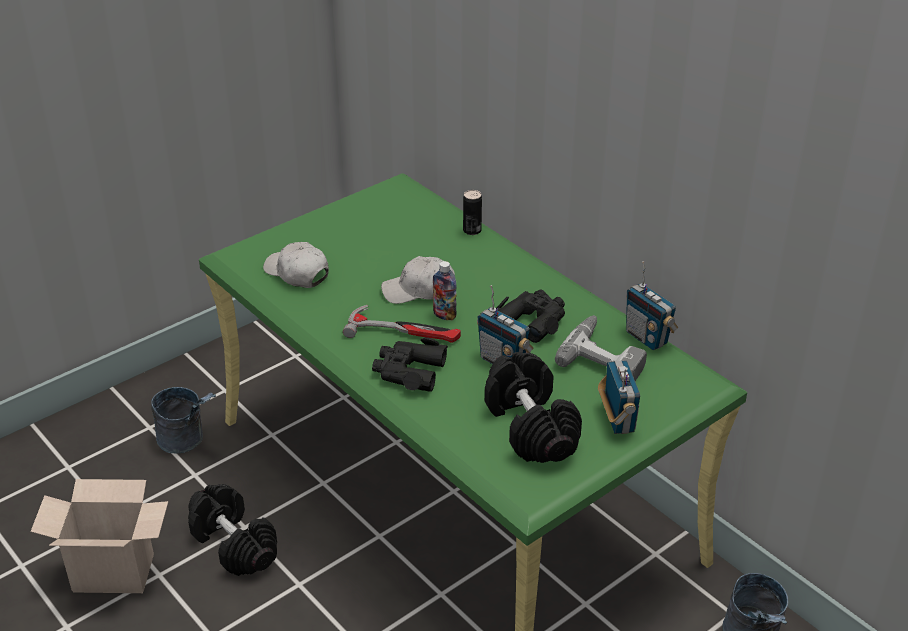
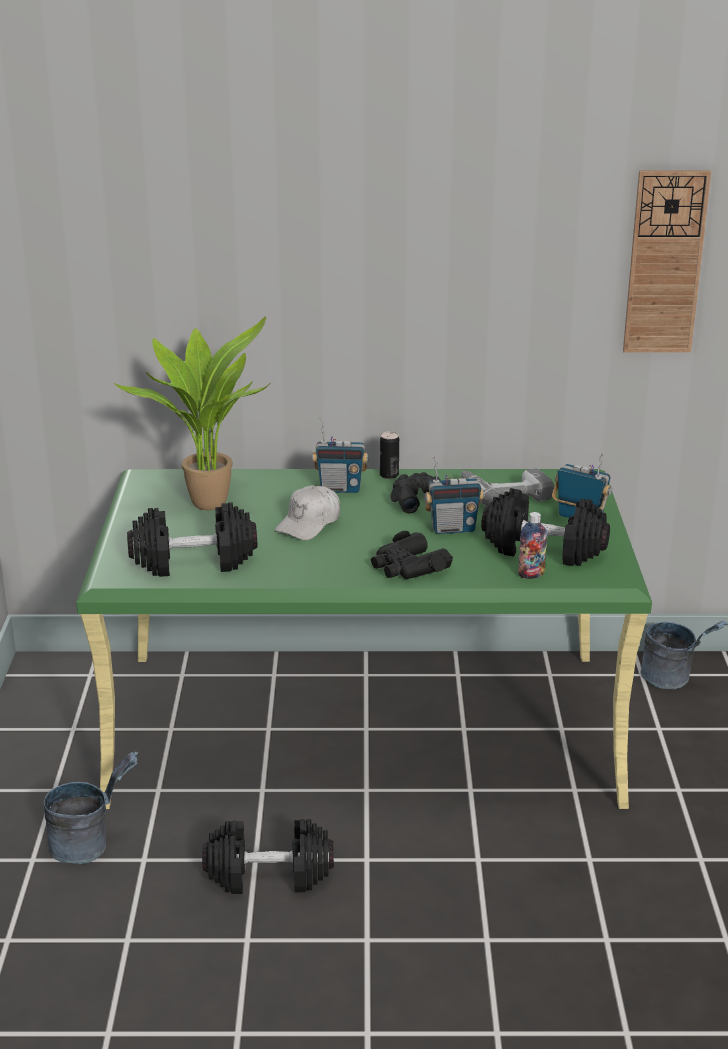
camera: 50 degrees left, 10 degrees down
cardboard box [30,479,168,593] -> none
white cap [263,242,329,288] -> black dumbbell [127,502,257,577]
hammer [343,305,461,343] -> none
bottle [433,261,456,320] -> bottle moved to [518,512,548,579]
can [463,190,482,235] -> can moved to [380,431,399,479]
radio [626,261,678,350] -> radio moved to [312,418,368,493]
none -> potted plant [114,316,270,510]
none -> wall clock [623,170,711,353]

